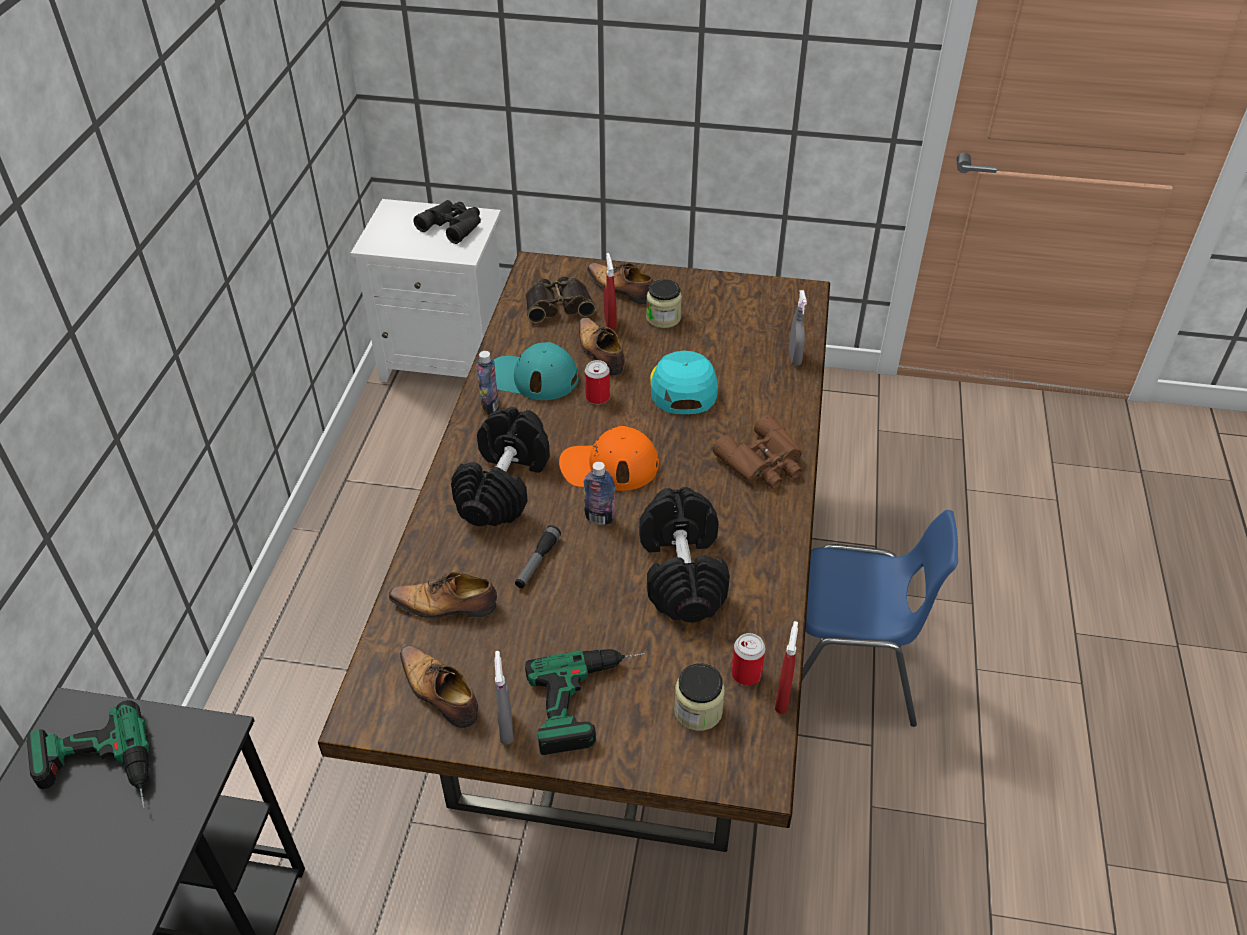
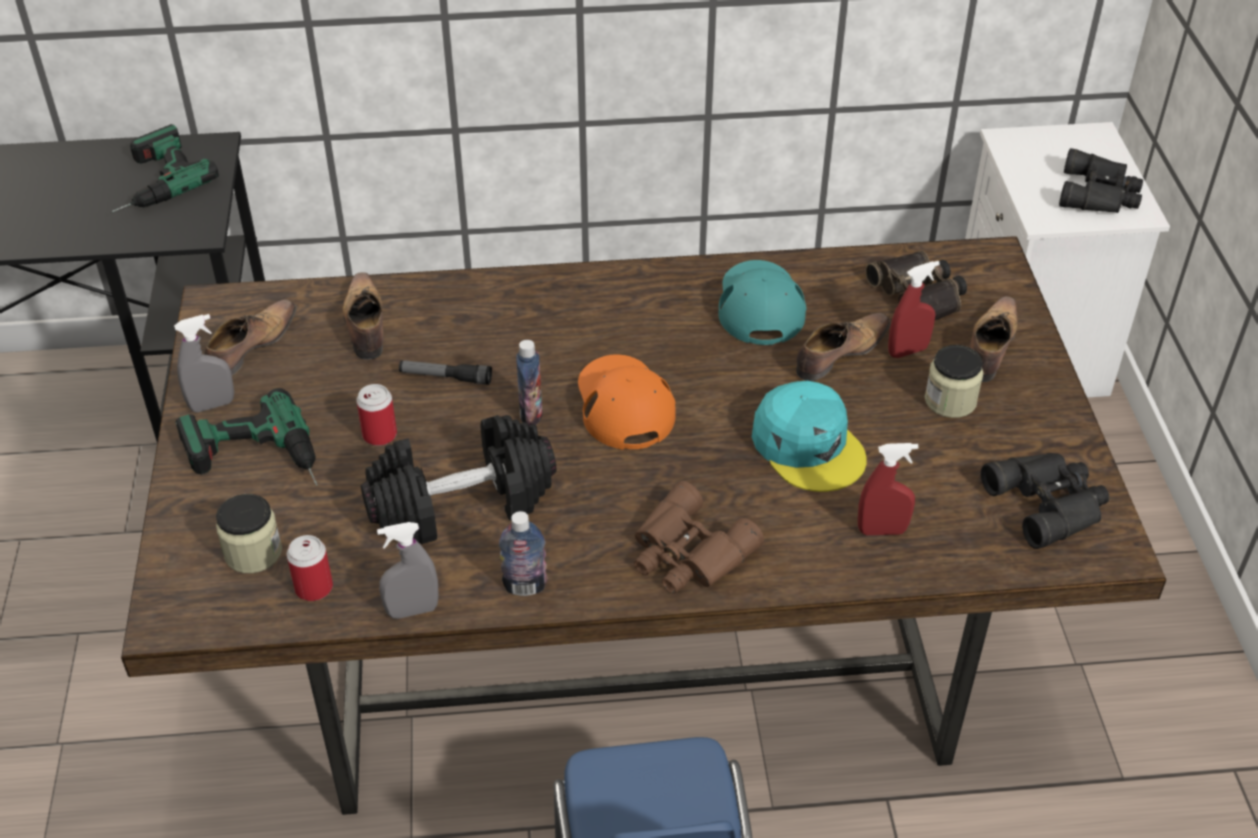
camera: 75 degrees right, 0 degrees up
black dumbbell [451,407,550,526] -> none
bottle [477,351,499,414] -> bottle moved to [499,511,547,596]
can [585,360,610,404] -> can moved to [356,384,397,446]
turquoise cap [650,351,718,414] -> turquoise cap turned 75 degrees clockwise [752,381,867,492]
red spray bottle [775,621,798,714] -> red spray bottle moved to [858,443,919,535]
grey spray bottle [789,290,807,366] -> grey spray bottle moved to [377,522,438,619]
none -> black binoculars [981,453,1110,549]

